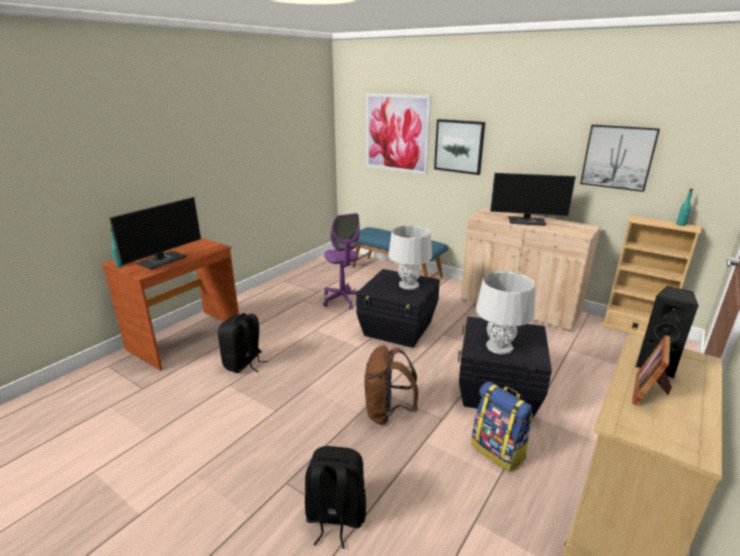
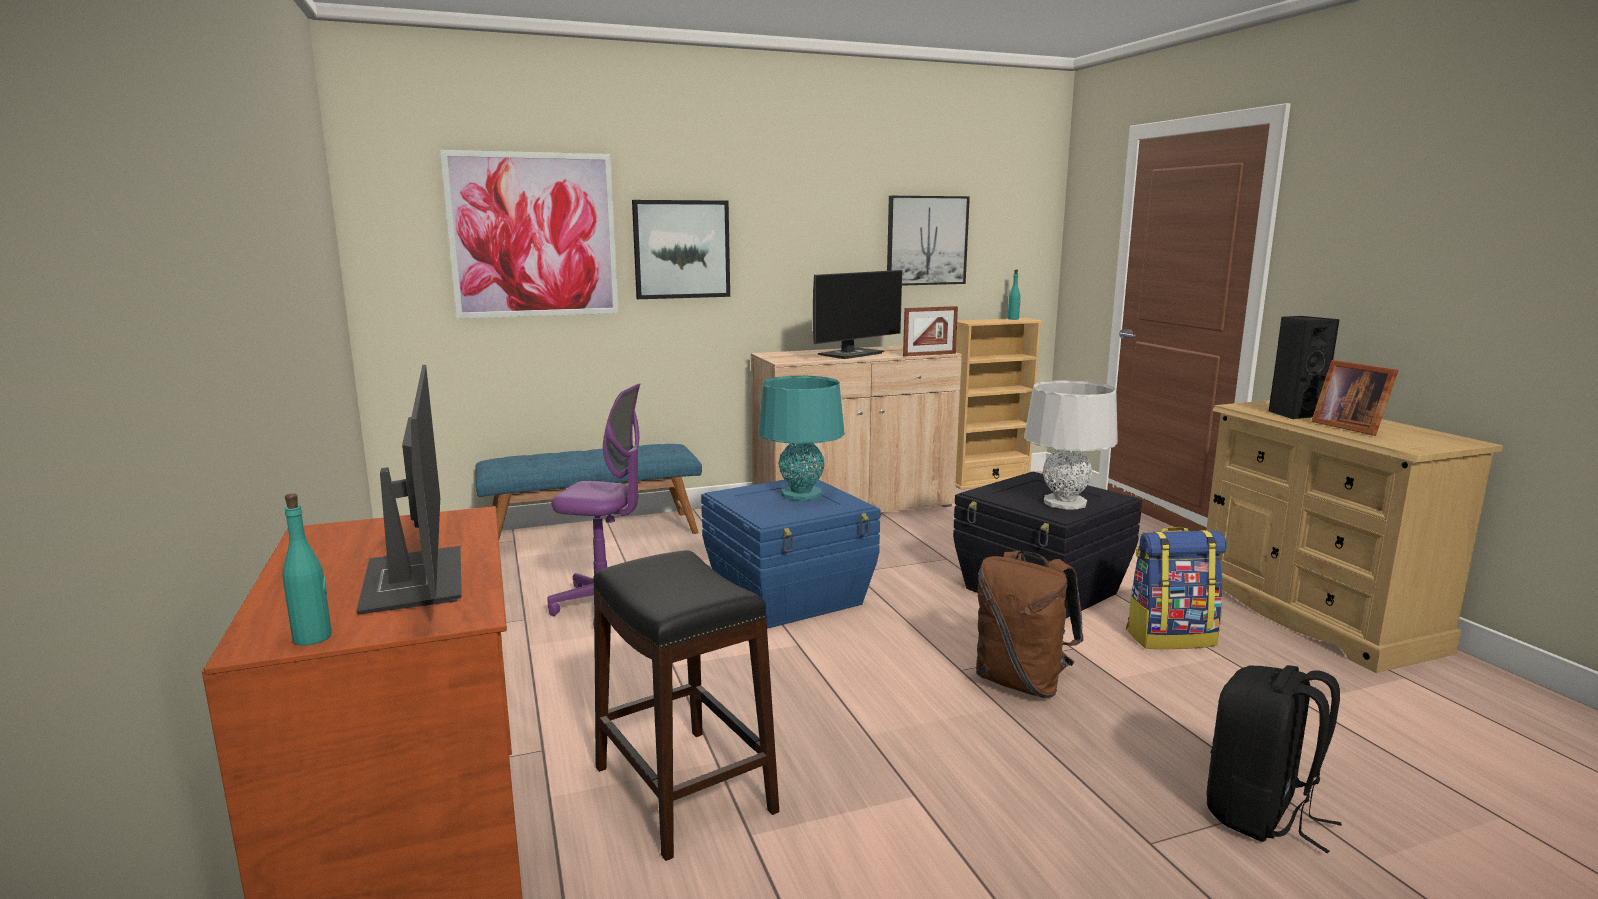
camera: 55 degrees left, 10 degrees down
black backpack [218,313,268,373] -> black stool [593,550,779,861]
black storage box [356,269,440,348] -> blue storage box [701,476,881,629]
grey table lamp [388,226,432,290] -> turquoise table lamp [758,376,845,501]
none -> picture frame [903,306,958,357]

